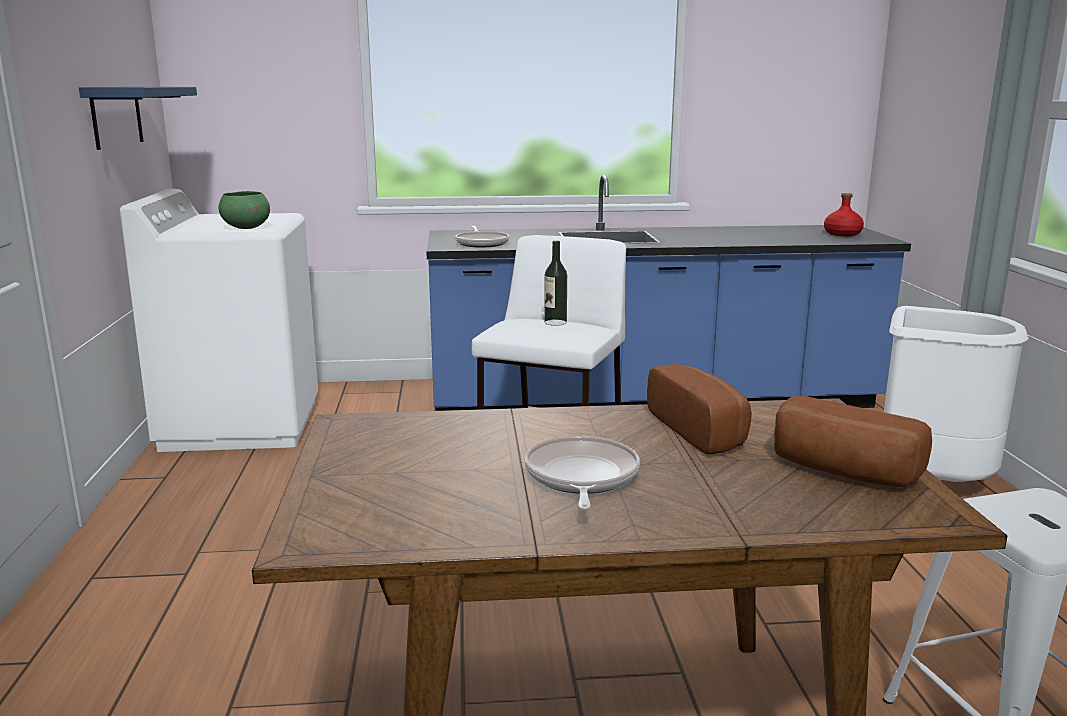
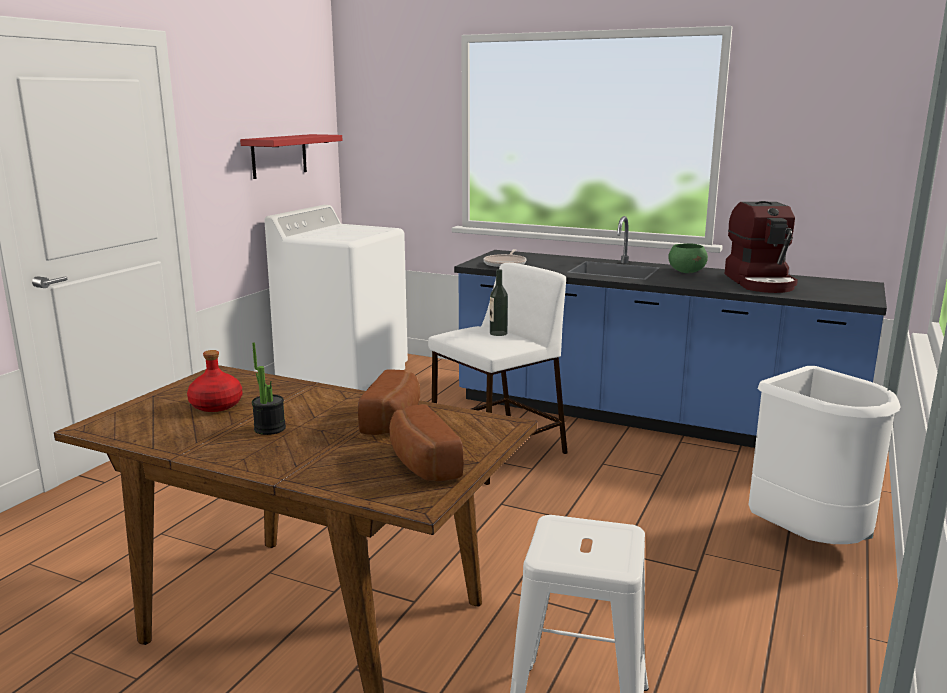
camera: 30 degrees right, 0 degrees up
blue shelf [79,87,197,150] -> red shelf [240,134,343,179]
green bowl [218,191,270,229] -> green bowl moved to [668,243,708,273]
frying pan [524,436,640,510] -> potted plant [252,342,286,435]
red bottle [824,193,864,236] -> red bottle moved to [187,350,242,412]
none -> coffee machine [724,201,798,293]

